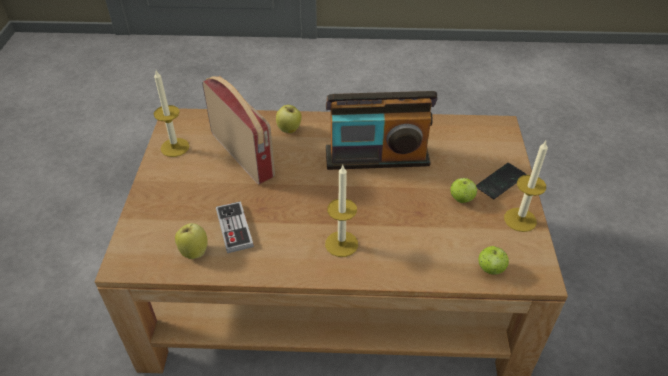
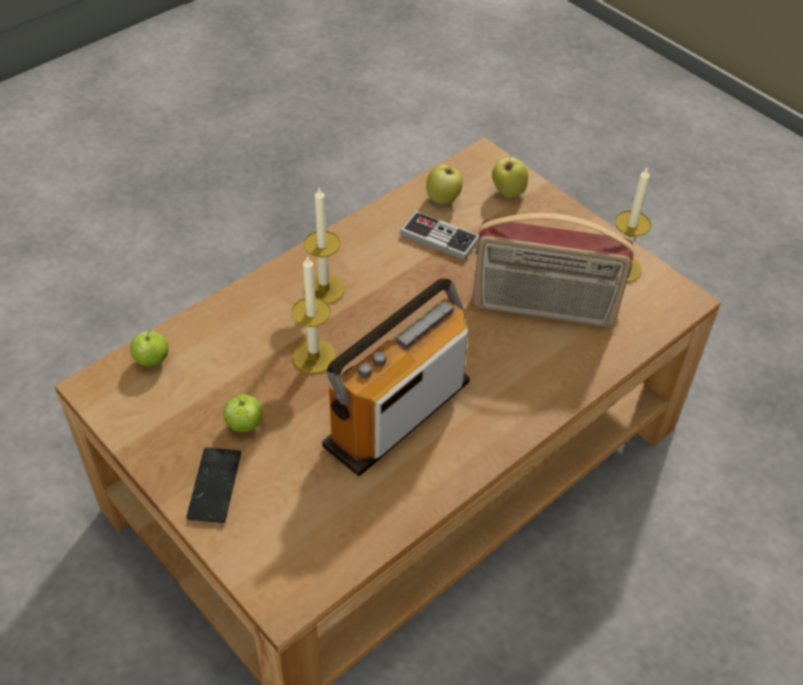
camera: 135 degrees right, 5 degrees up
apple [276,105,302,133] -> apple moved to [492,155,528,198]
candle [504,141,548,232] -> candle moved to [292,255,336,374]

